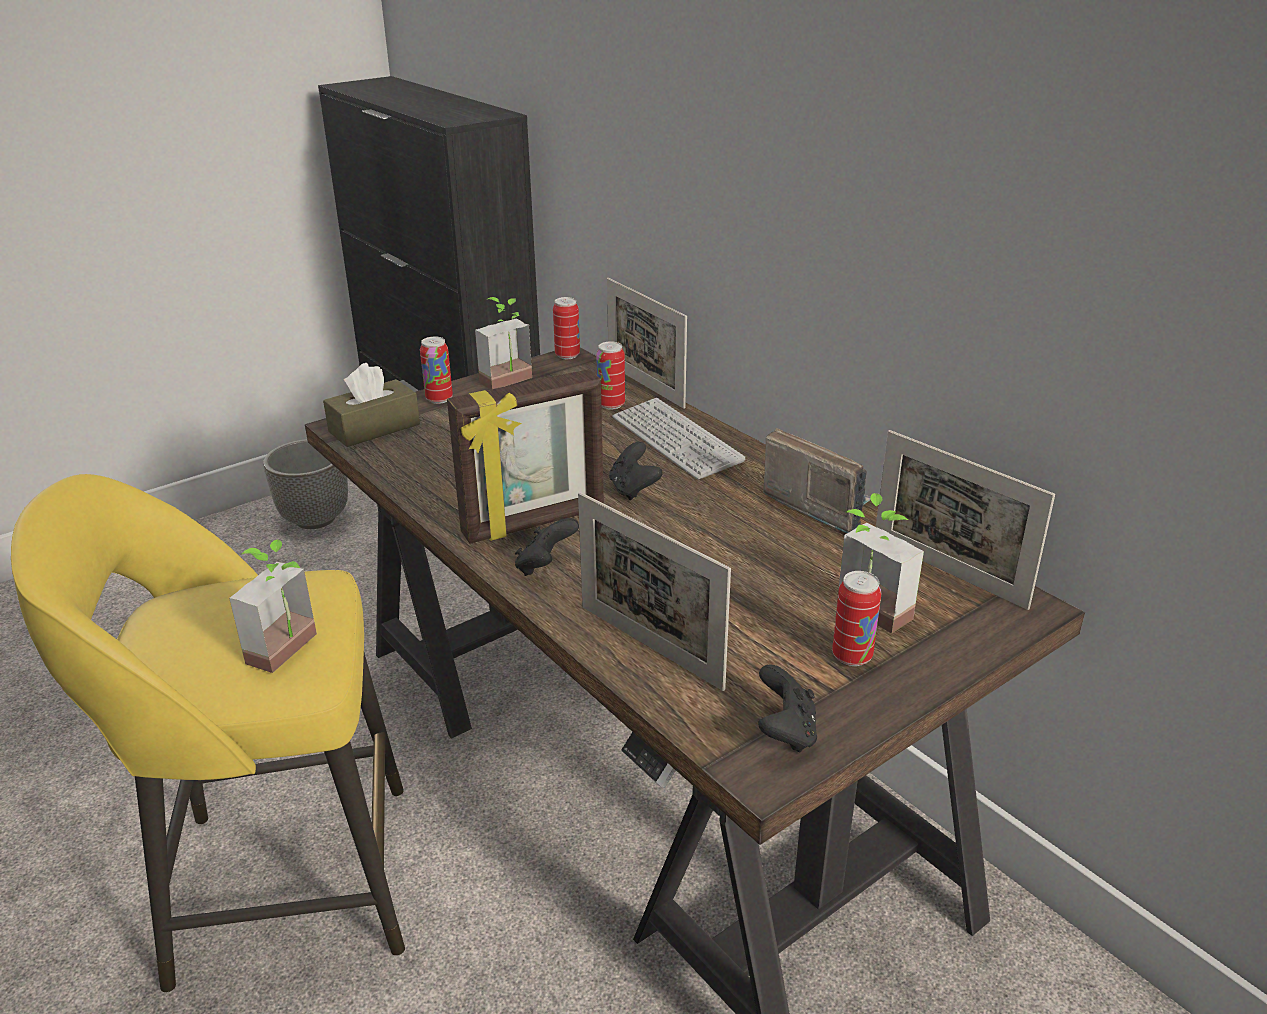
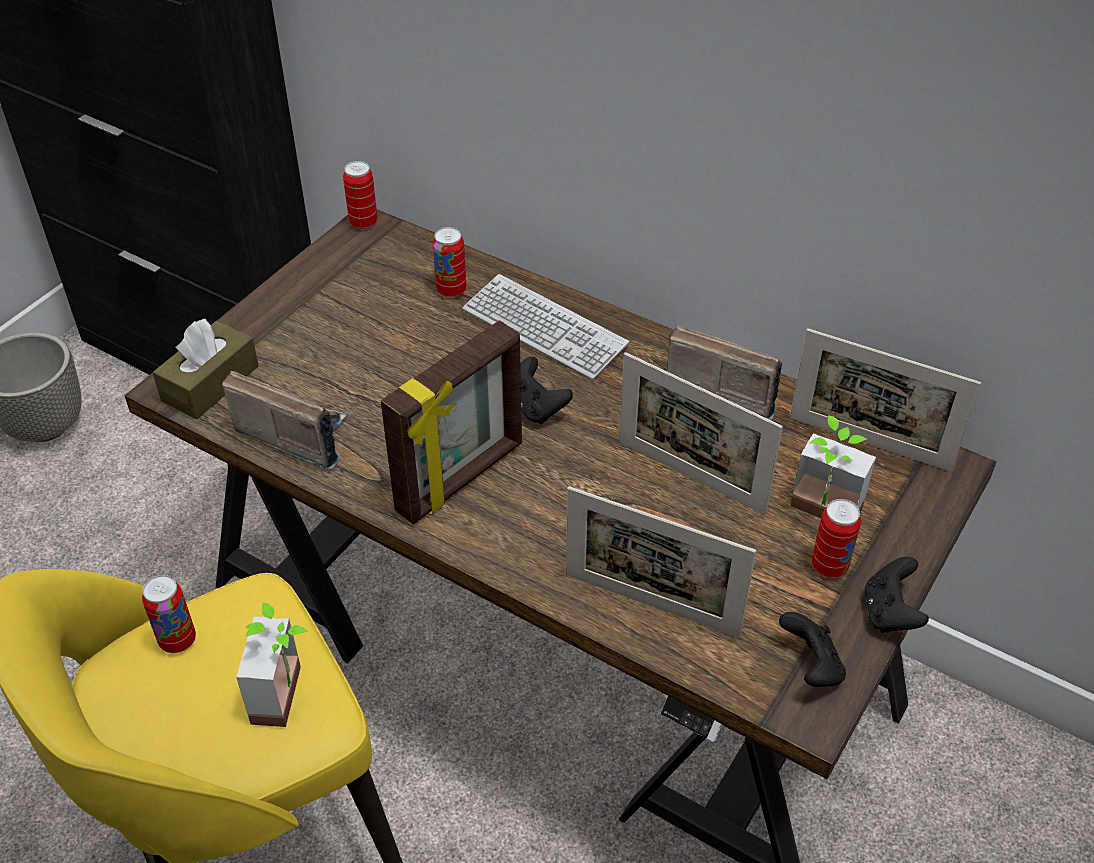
camera: 20 degrees left, 15 degrees up
can [420,337,453,404] -> can moved to [142,575,196,653]
potted plant [475,297,532,389] -> none
black game controller [515,518,579,576] -> black game controller moved to [864,557,929,633]
picture frame [607,278,687,409] -> picture frame moved to [619,352,783,515]
none -> radio [222,371,347,470]

